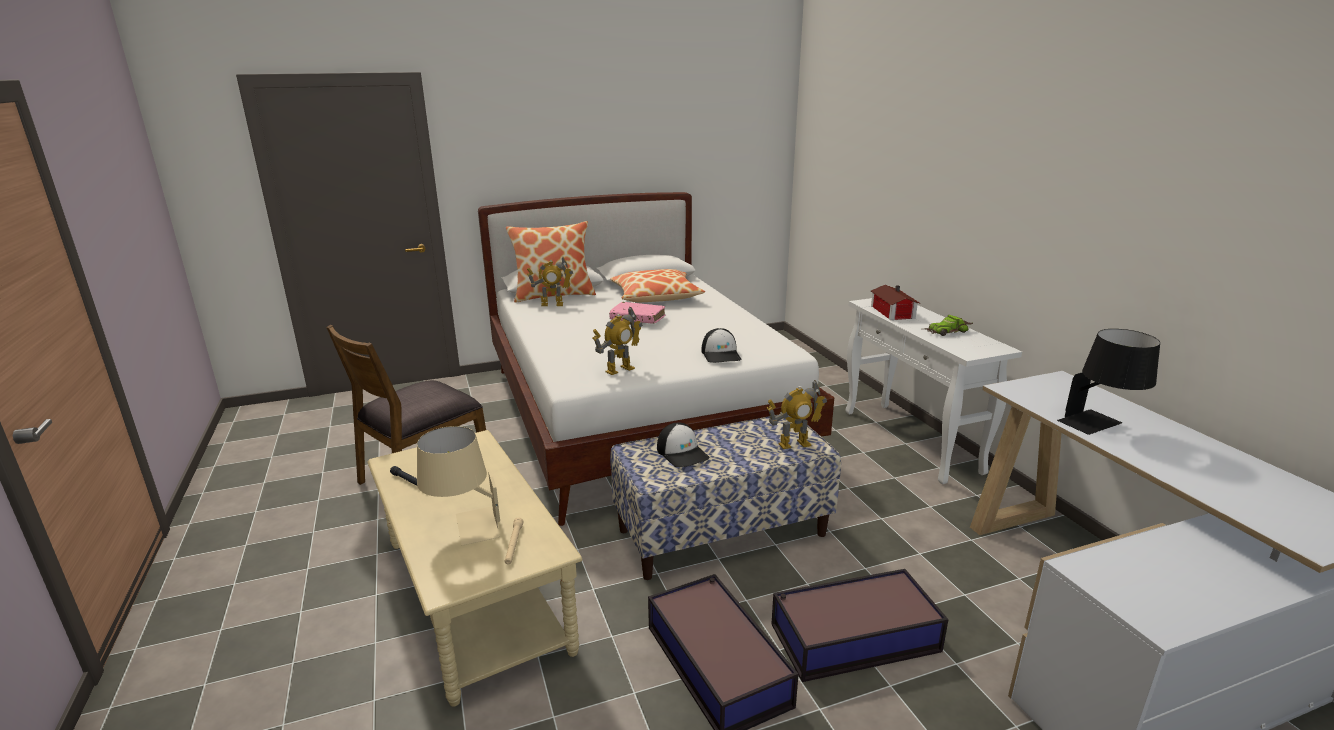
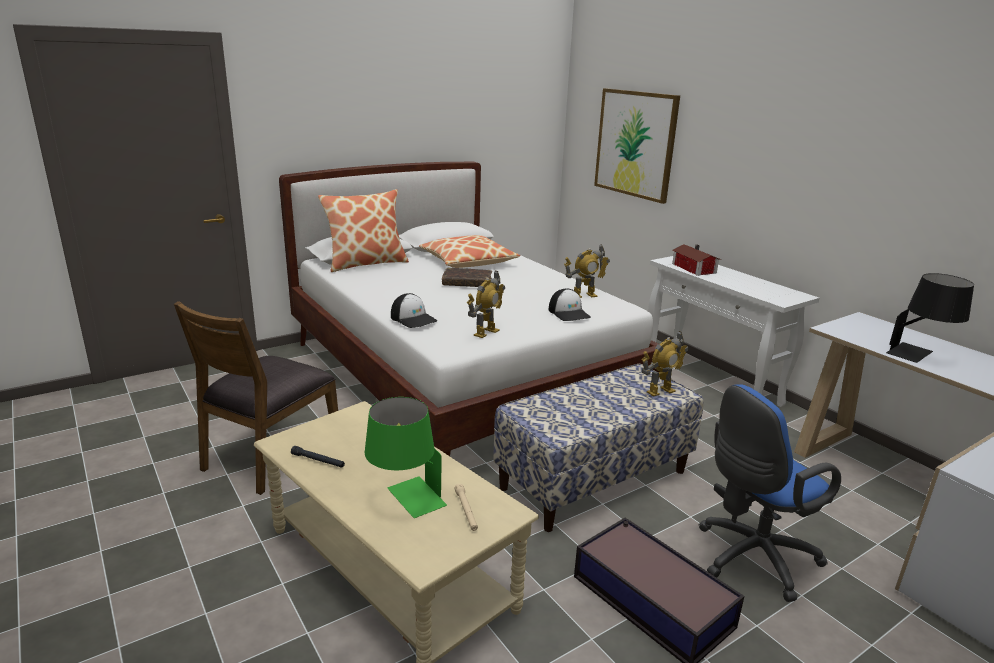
camera: 15 degrees left, 0 degrees up
beige table lamp [417,426,500,546] -> green table lamp [365,397,447,518]
toy robot [527,257,573,306] -> toy robot moved to [564,244,610,298]
pink book [609,302,665,324] -> brown book [442,268,492,287]
cap [657,423,709,467] -> cap moved to [391,293,437,328]
storage box [771,569,949,682] -> blue office chair [698,384,841,602]
toy car [925,315,973,336] -> none
none -> picture [594,88,680,204]

